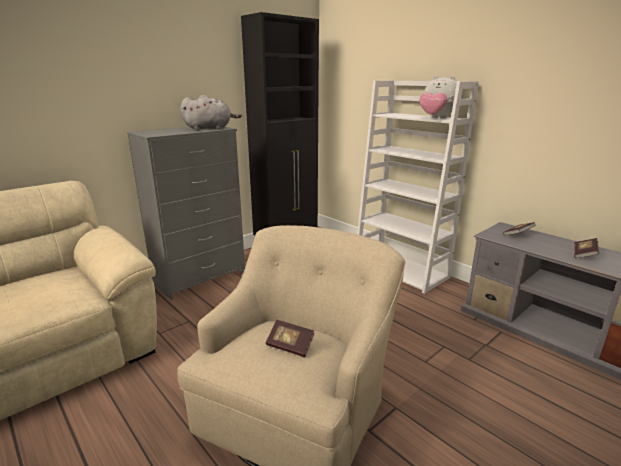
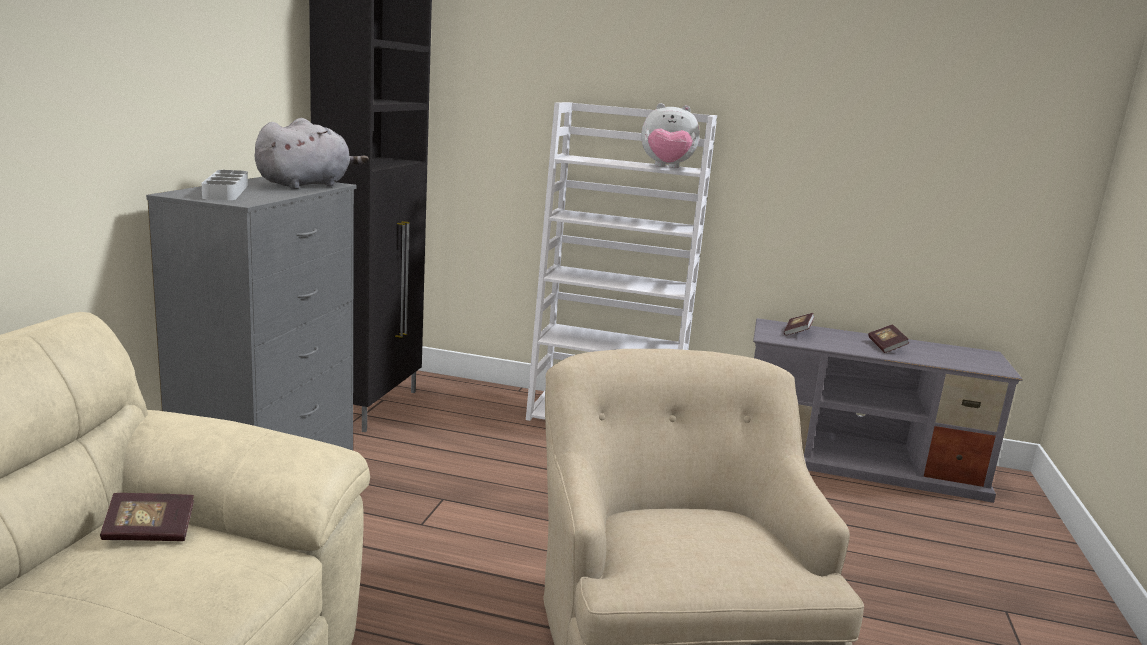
camera: 35 degrees left, 5 degrees down
book [266,320,314,357] -> book moved to [100,493,194,541]
none -> grey tray [202,170,248,200]

